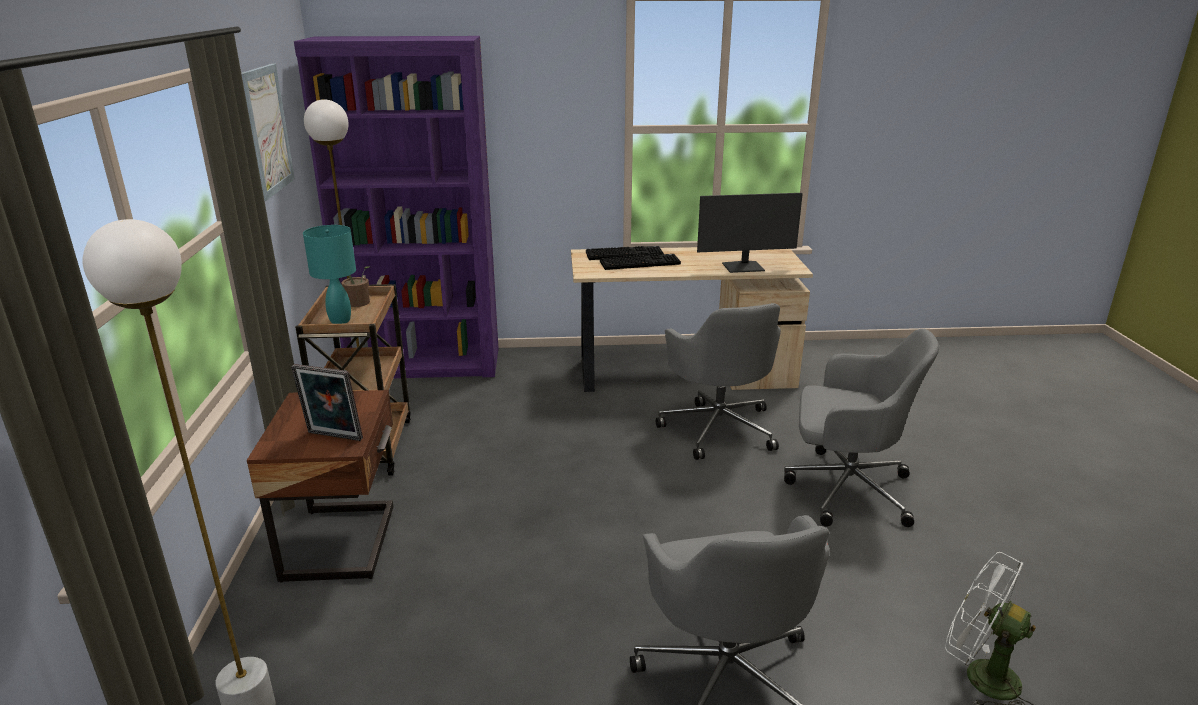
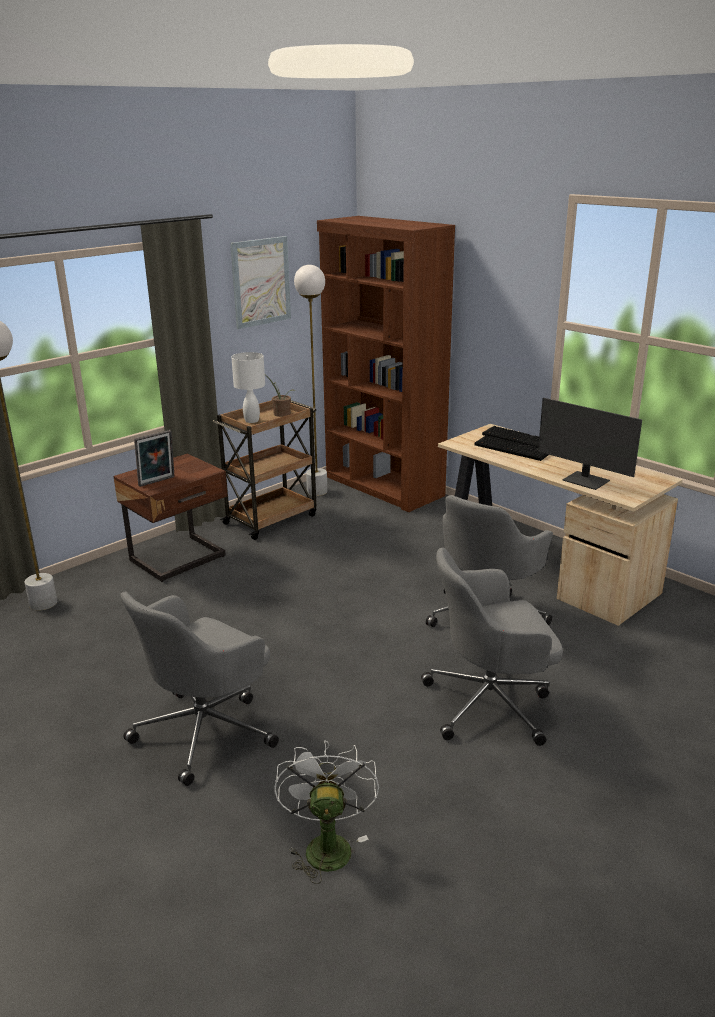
camera: 50 degrees right, 0 degrees up
picture frame [291,364,363,441] -> picture frame turned 105 degrees counterclockwise [134,430,174,487]
purple bookcase [294,36,499,378] -> brown bookcase [317,216,455,512]
turquoise table lamp [303,225,356,324] -> white table lamp [231,352,265,423]
grey office chair [784,329,939,527] -> grey office chair turned 105 degrees clockwise [421,548,563,746]

